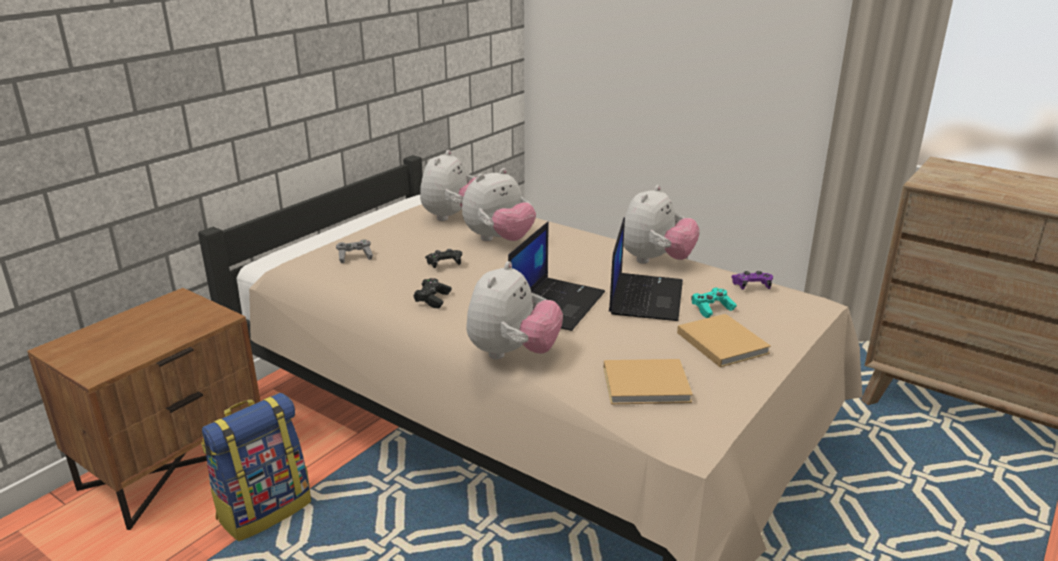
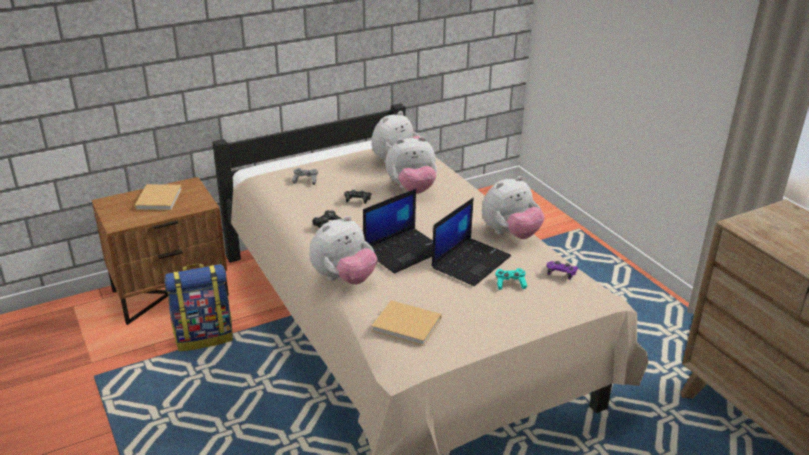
camera: 25 degrees right, 5 degrees up
beige book [677,314,771,367] -> beige book moved to [135,184,182,210]

